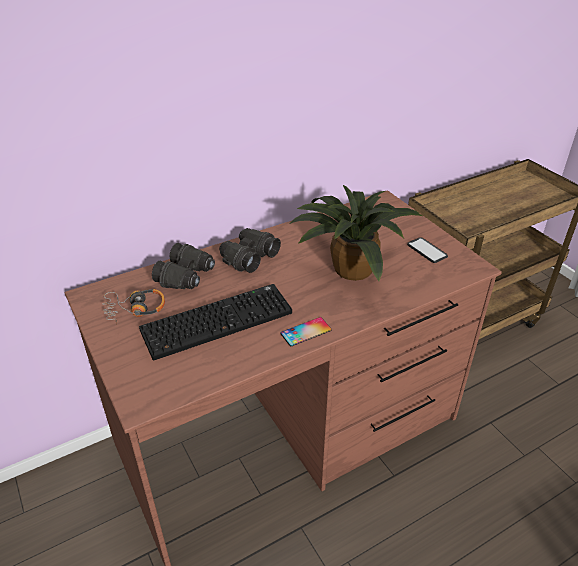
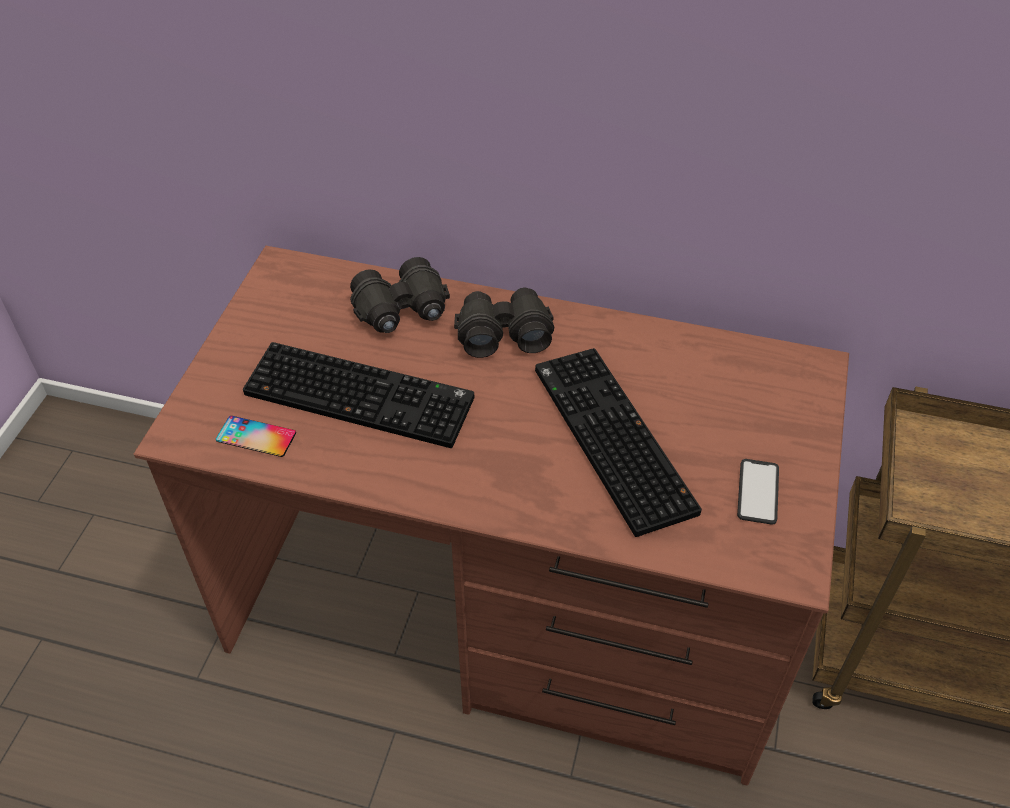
camera: 45 degrees right, 10 degrees up
headphones [102,289,165,325] -> none
phone [280,317,332,347] -> phone moved to [216,416,296,457]
potted plant [290,185,422,281] -> keyboard [535,348,702,537]

